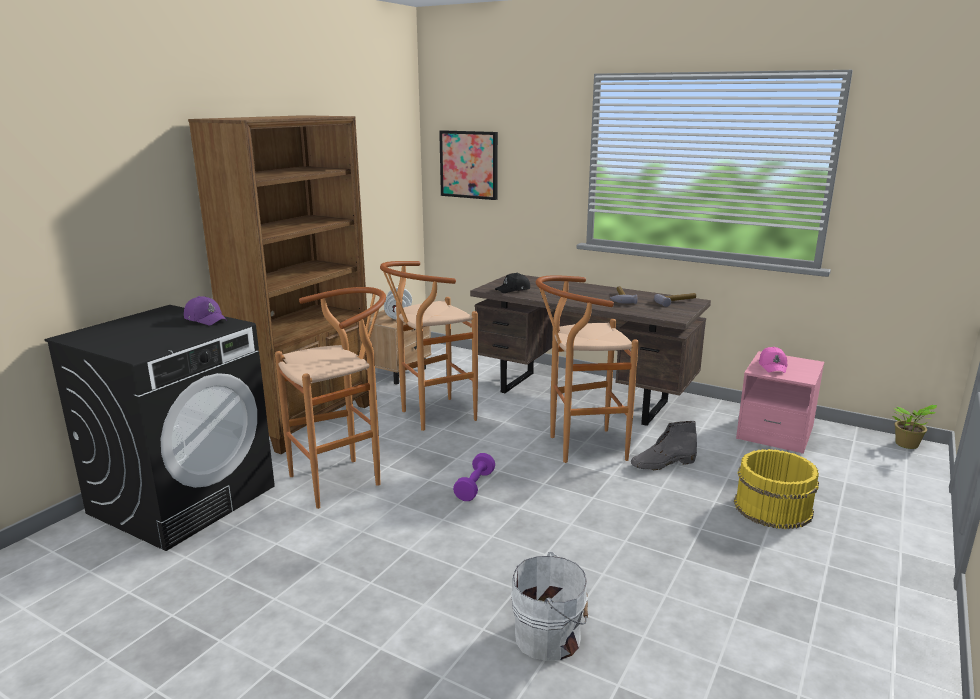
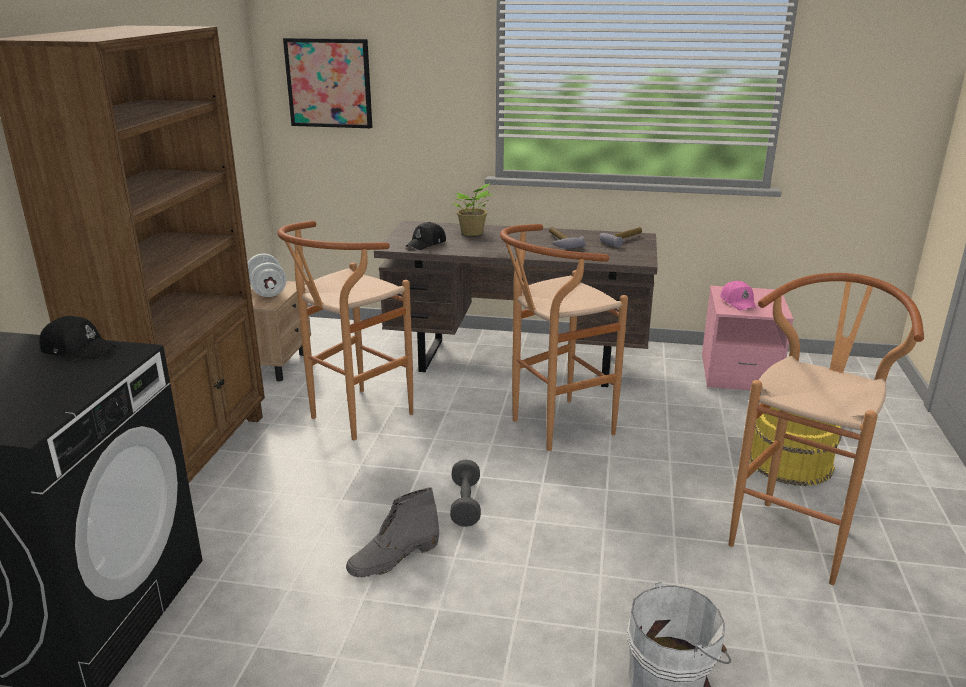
camera: 20 degrees left, 5 degrees up
purple cap [184,296,227,325] -> black cap [39,316,116,359]
brown stool [275,287,386,509] -> brown stool moved to [729,273,924,585]
purple dumbbell [453,453,495,501] -> grey dumbbell [450,460,481,527]
grey boot [631,421,697,470] -> grey boot moved to [346,487,439,578]
potted plant [892,405,937,449] -> potted plant moved to [453,183,493,236]

